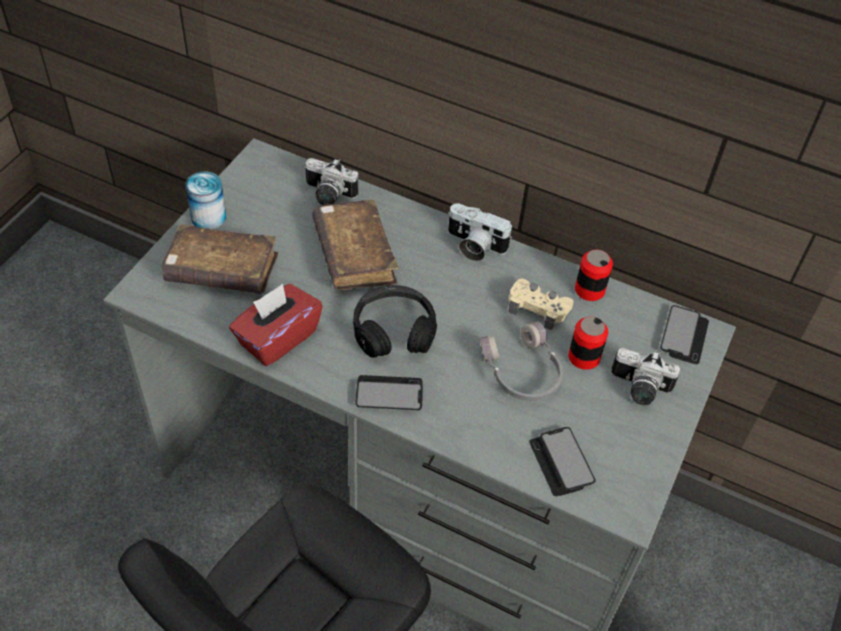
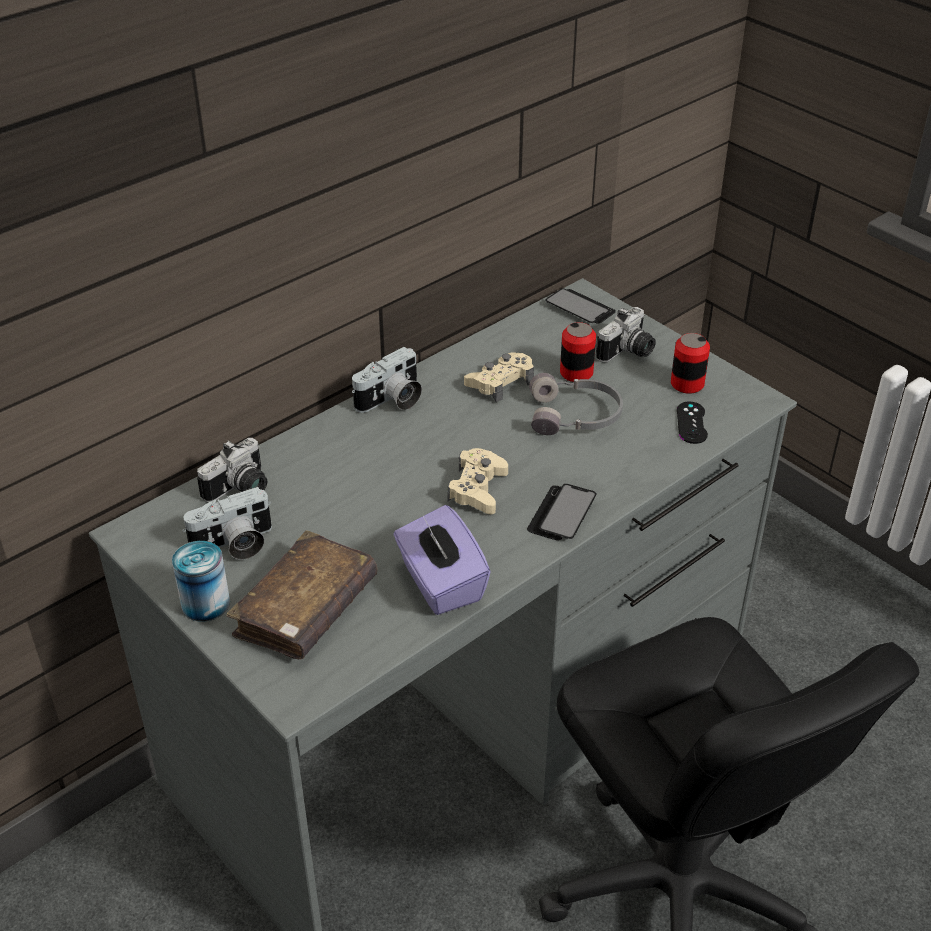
camera: 65 degrees left, 10 degrees down
red tissue box [229,284,323,366] -> purple tissue box [394,505,491,615]
brown book [312,199,399,290] -> none
black headphones [353,285,437,358] -> beige game controller [448,448,508,514]
phone [529,427,596,496] -> black game controller [677,402,708,444]
can [575,249,613,301] -> can moved to [671,333,710,394]
none -> camera [182,487,272,560]

